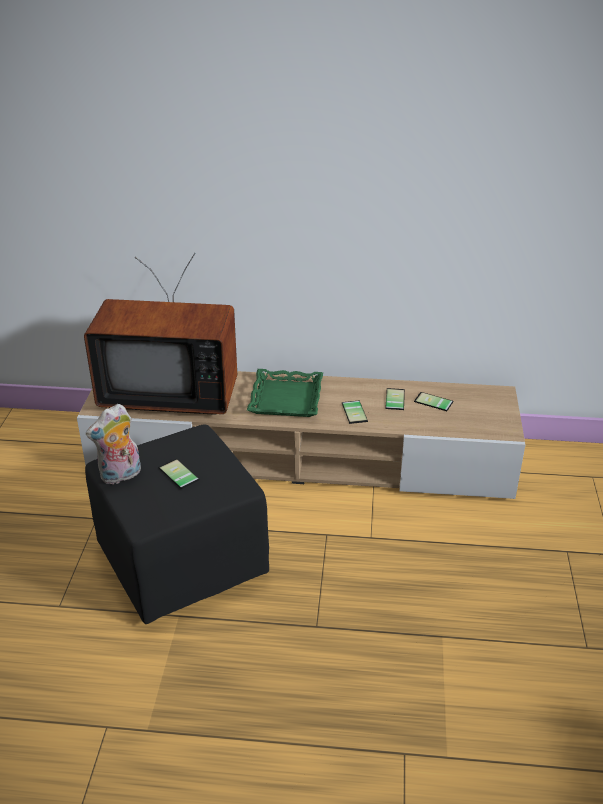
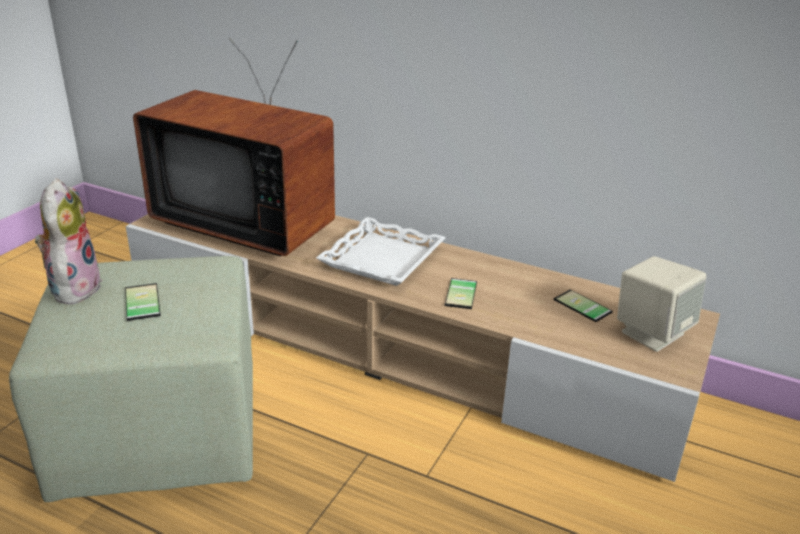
camera: 20 degrees right, 5 degrees down
black ottoman [85,424,269,624] -> green ottoman [9,256,253,502]
plush toy [86,404,141,484] -> plush toy turned 105 degrees clockwise [35,178,102,305]
green tray [247,369,323,417] -> white tray [316,217,446,286]
phone [385,388,405,410] -> none
none -> beige speaker [617,256,706,352]

